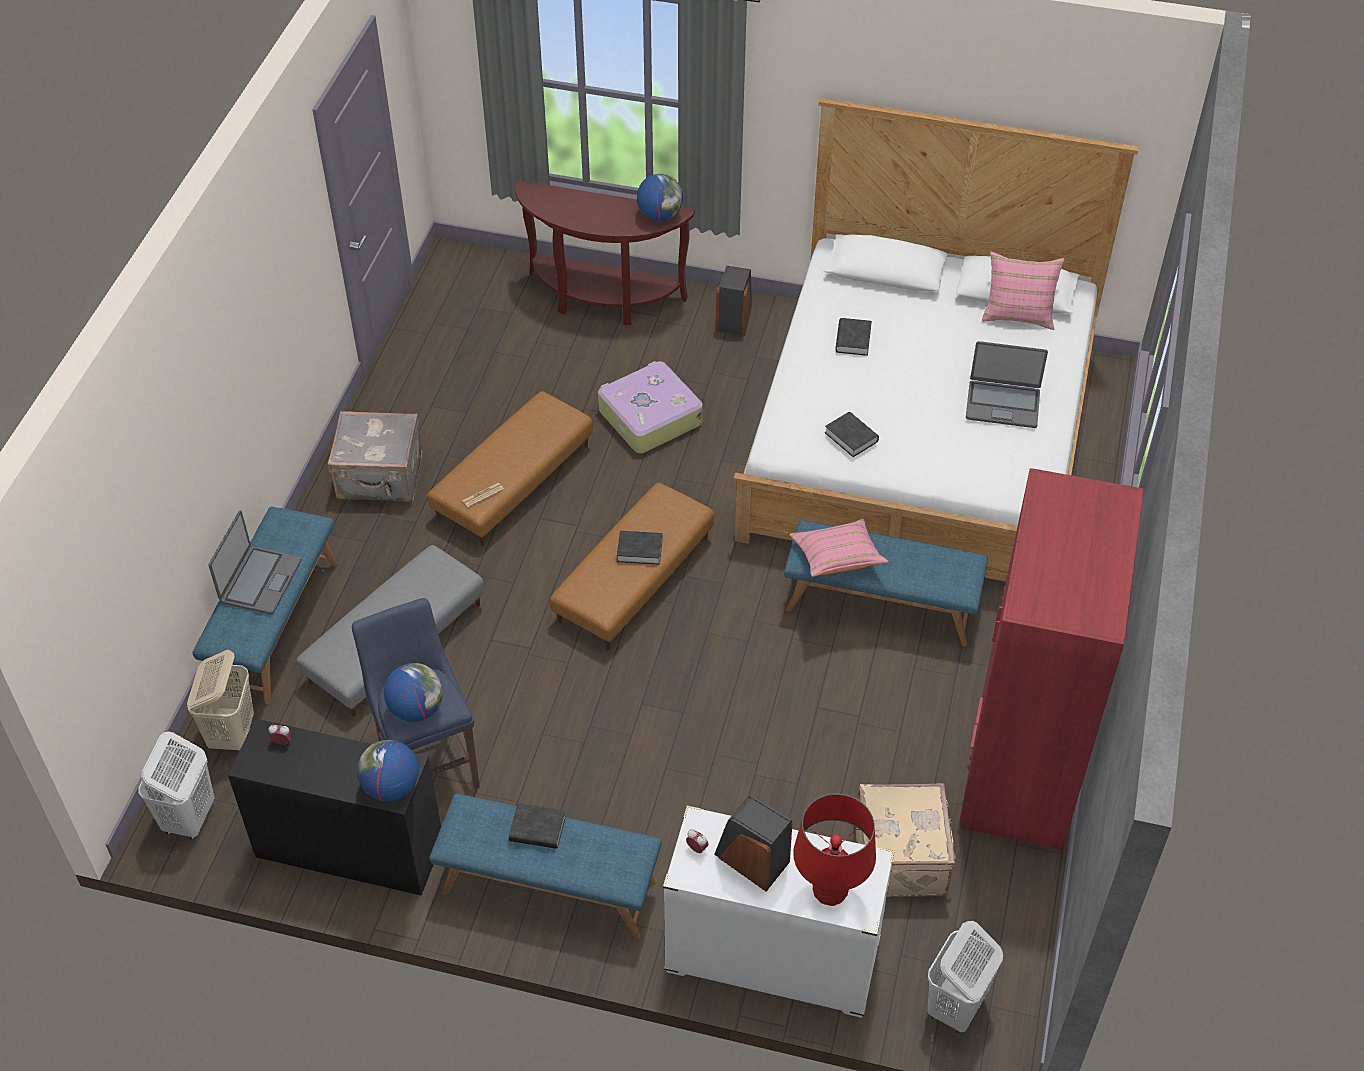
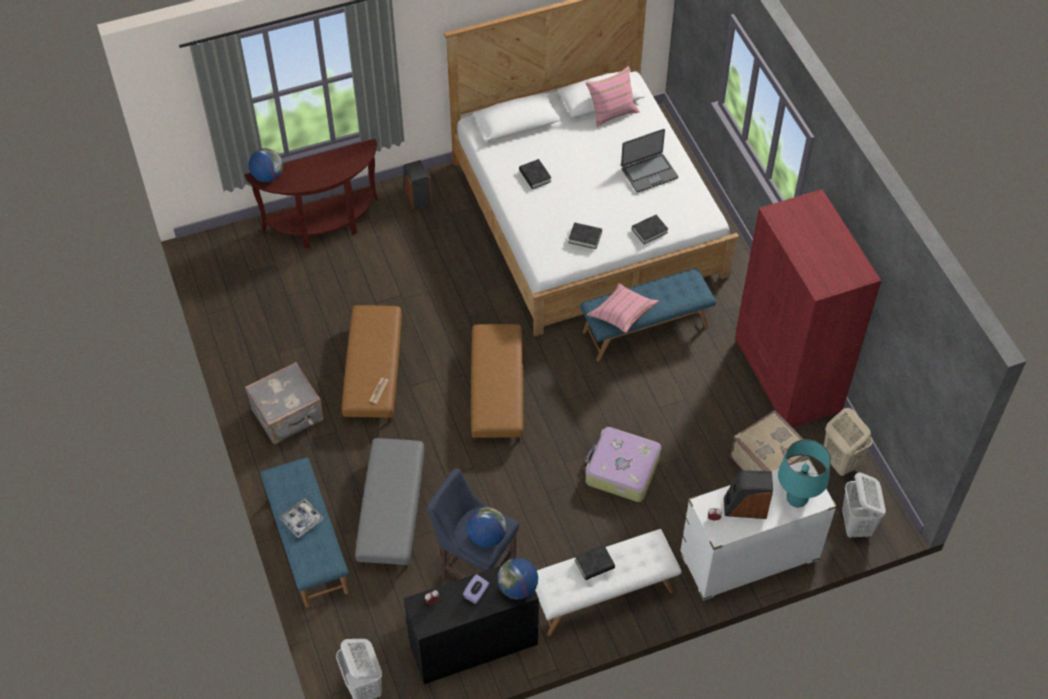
camera: 35 degrees left, 5 degrees up
beige laundry basket [187,650,254,750] -> beige laundry basket moved to [824,408,873,476]
laptop [208,510,302,614] -> tray [279,499,324,538]
blue bench [429,794,662,939] -> white bench [535,529,681,636]
suitcase [598,361,703,453] -> suitcase moved to [585,427,661,502]
black book [617,531,663,565] -> black book moved to [632,215,668,244]
globe [637,174,683,221] -> globe moved to [249,148,283,182]
red table lamp [793,794,876,906] -> turquoise table lamp [778,439,831,508]
none -> purple tissue box [463,574,489,604]

